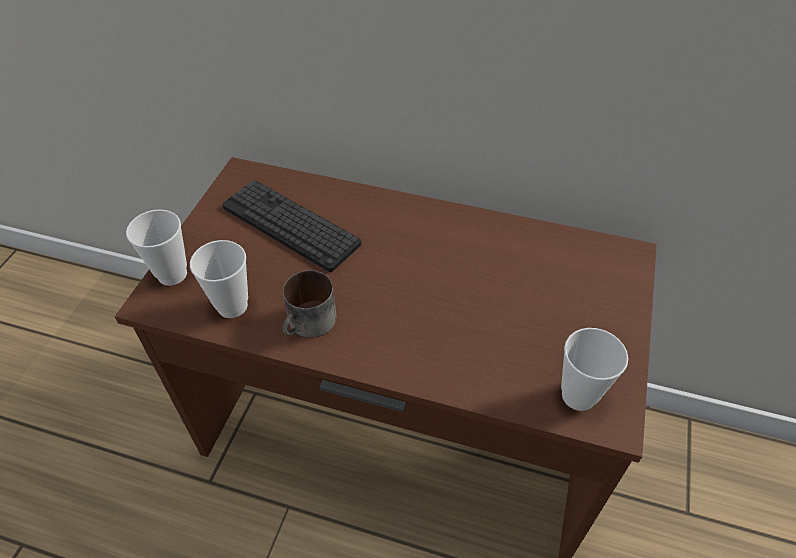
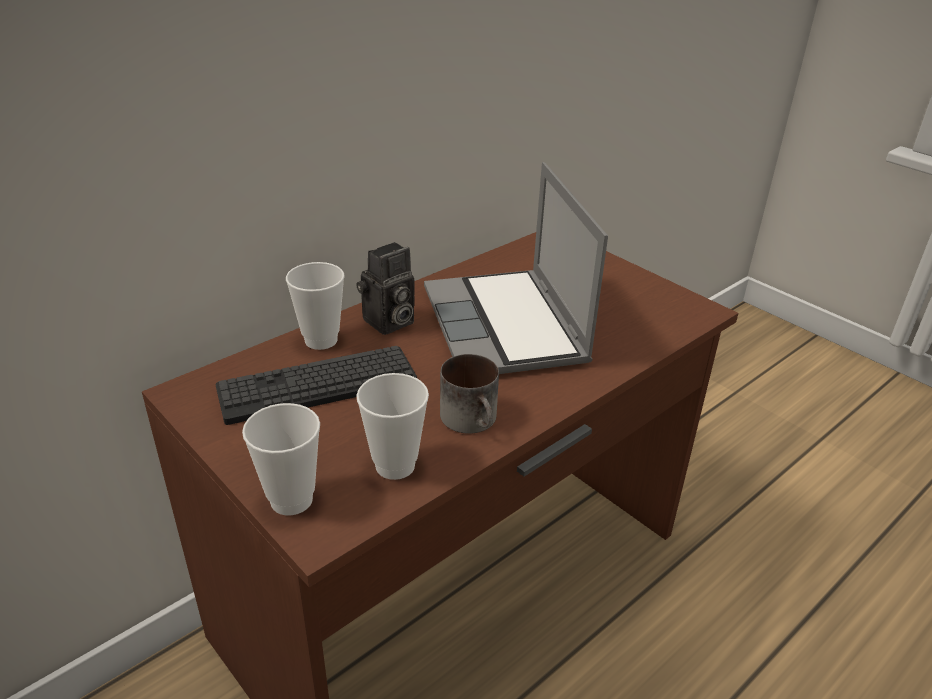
camera: 60 degrees left, 15 degrees down
cup [561,328,628,411] -> cup moved to [286,262,344,350]
none -> camera [356,242,415,335]
none -> laptop [424,162,608,374]

